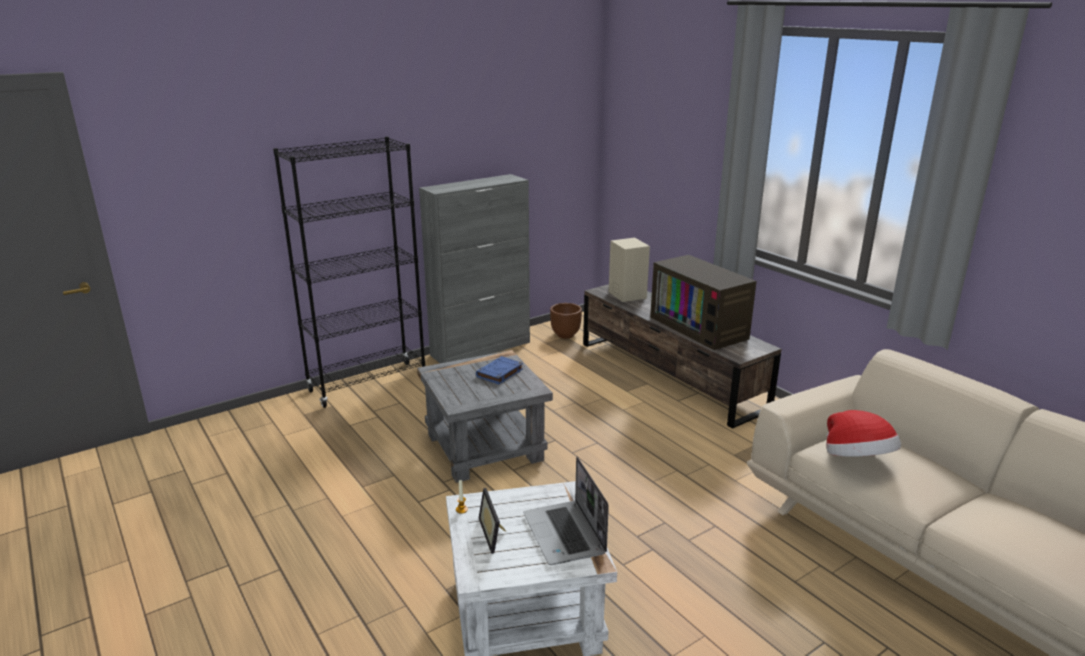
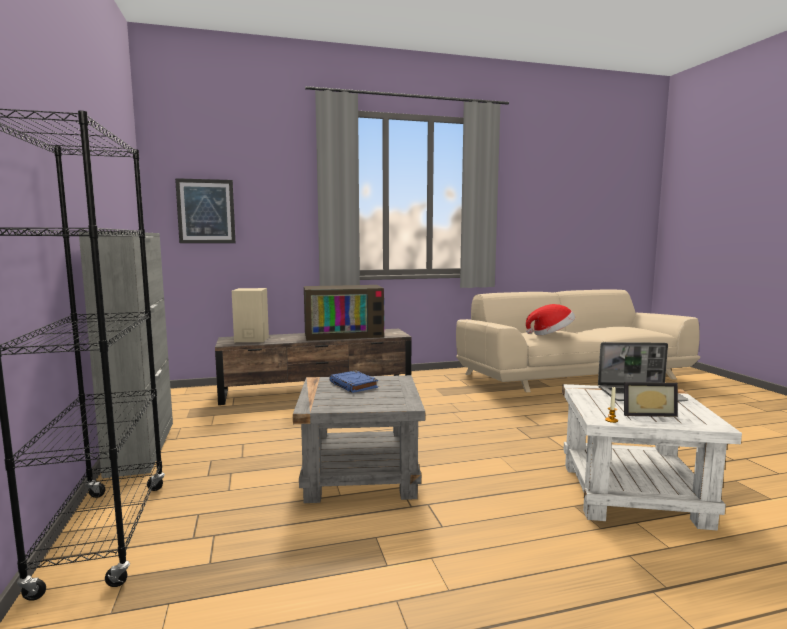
camera: 70 degrees left, 15 degrees down
brown planter [550,303,582,339] -> none
none -> picture [175,178,236,243]

